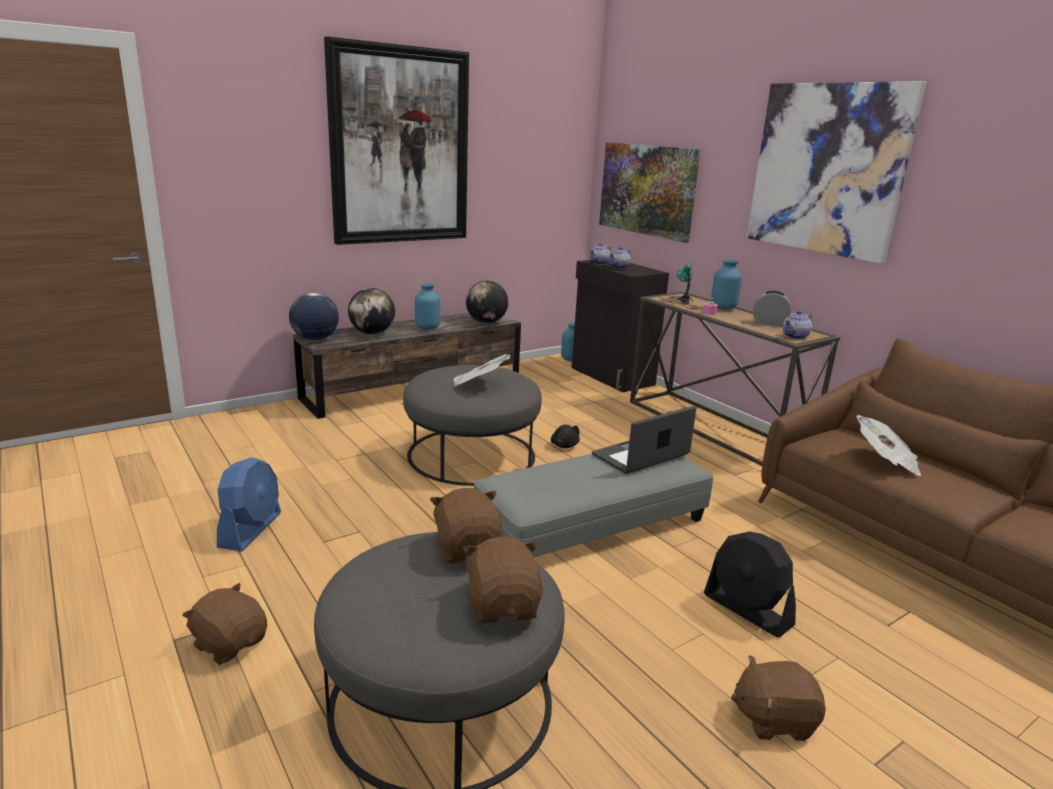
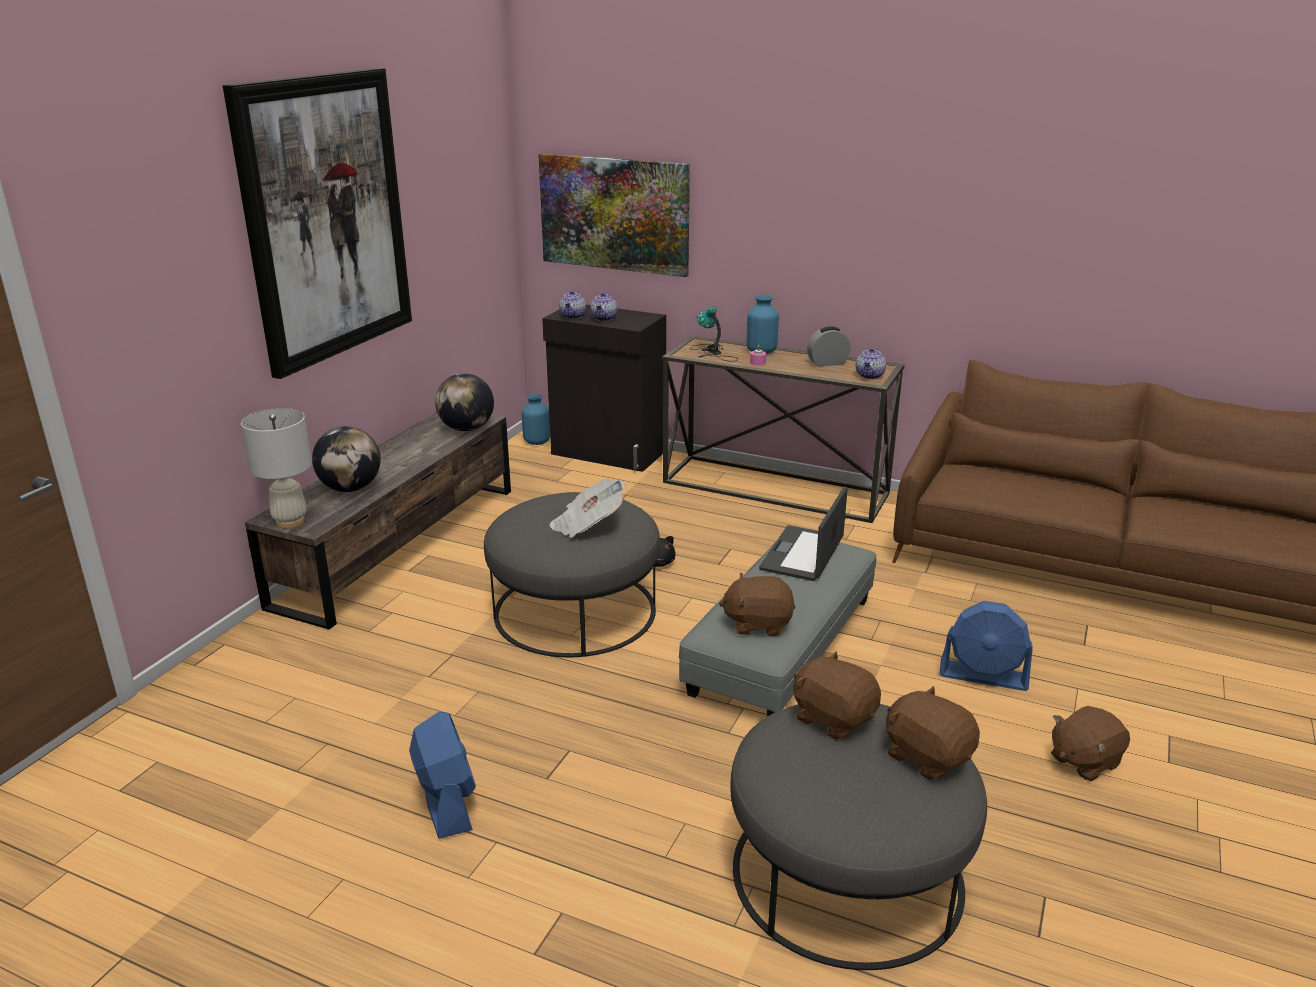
camera: 30 degrees left, 5 degrees up
brown plush toy [182,583,267,665] -> brown plush toy moved to [719,573,795,636]
globe [289,292,339,341] -> white table lamp [241,408,312,528]
blue vase [415,283,440,330] -> none
black fan [704,532,796,637] -> blue fan [939,601,1033,691]
picture [747,81,926,264] -> none
newspaper [857,415,921,476] -> none

